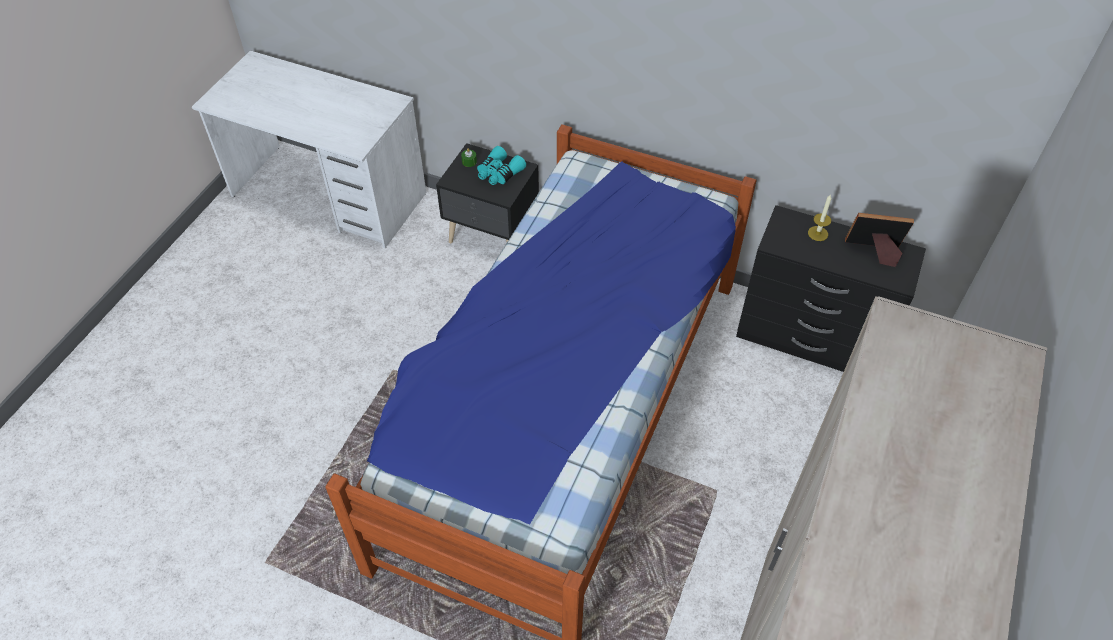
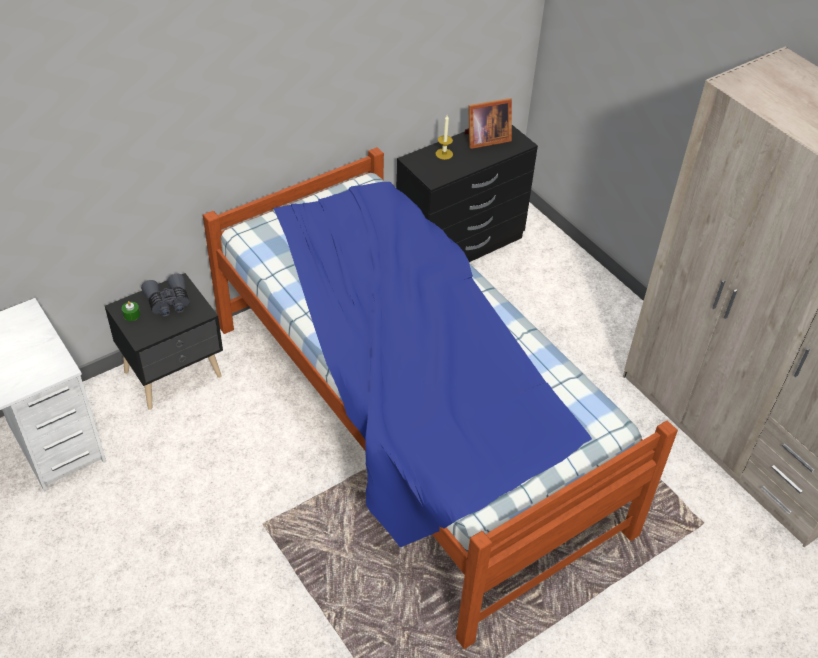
camera: 60 degrees left, 5 degrees down
turquoise binoculars [477,146,526,185] -> grey binoculars [141,273,190,316]
picture frame [845,213,914,267] -> picture frame turned 150 degrees counterclockwise [465,98,512,149]

